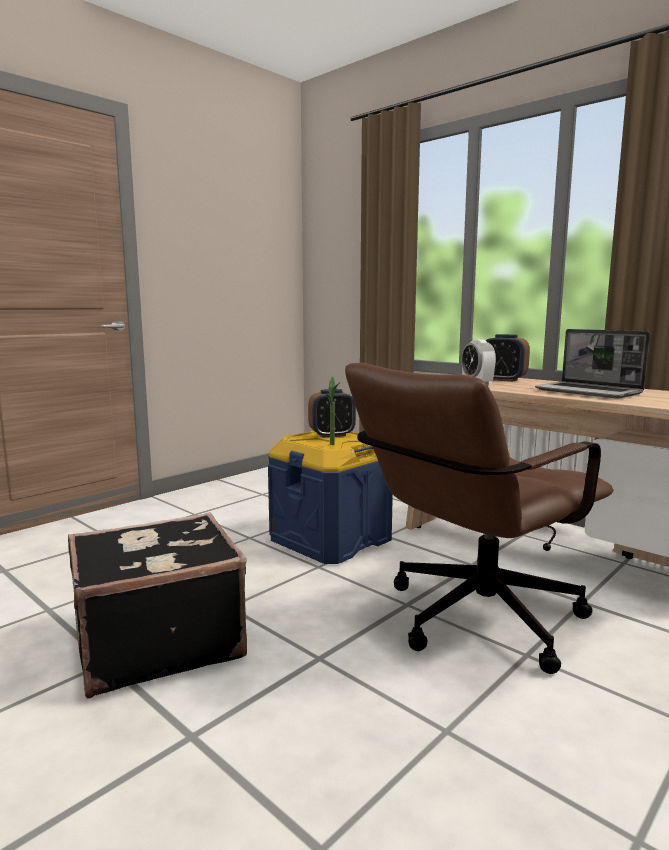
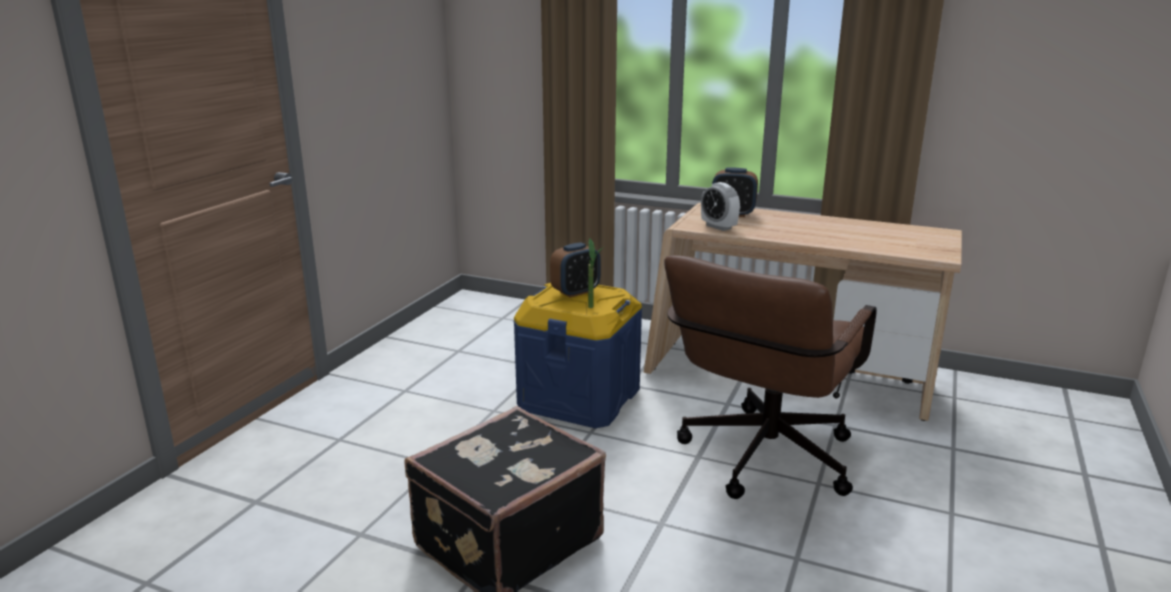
camera: 20 degrees left, 10 degrees up
laptop [535,329,650,399] -> none

